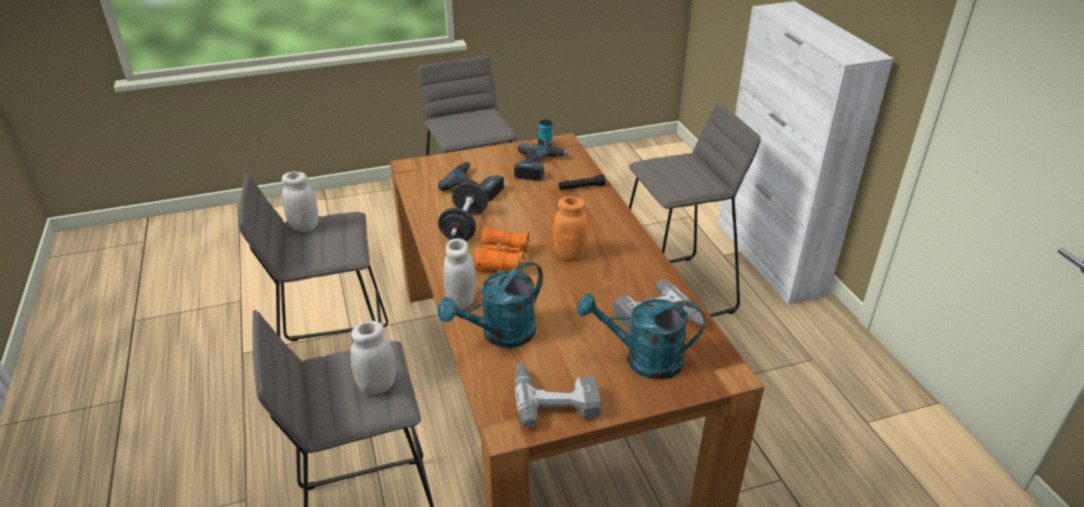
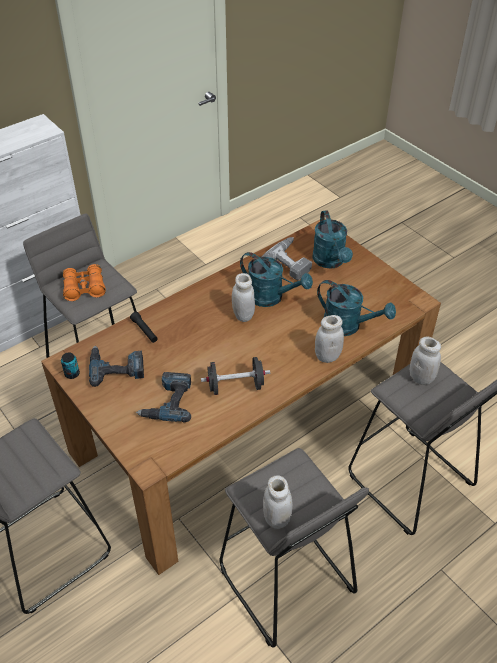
camera: 110 degrees left, 10 degrees up
orange binoculars [475,228,529,272] -> orange binoculars moved to [62,264,106,301]
power drill [515,362,601,428] -> none
orange jar [553,196,588,260] -> white jar [232,273,255,322]
none -> turquoise watering can [240,252,313,307]

